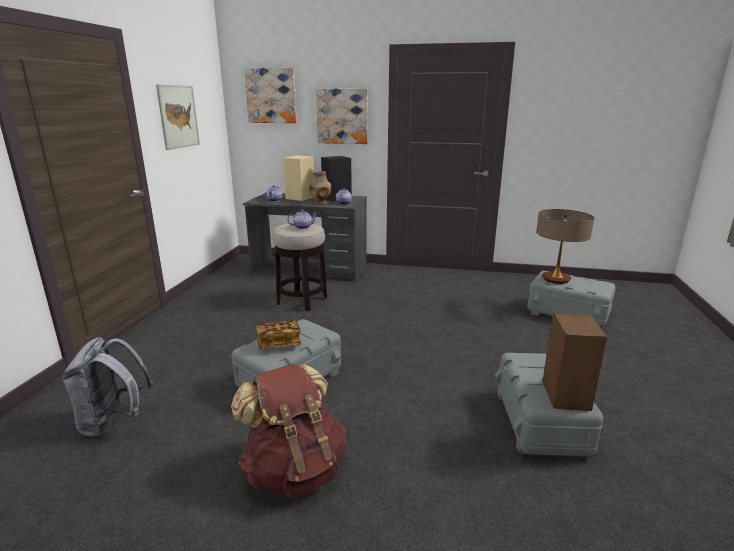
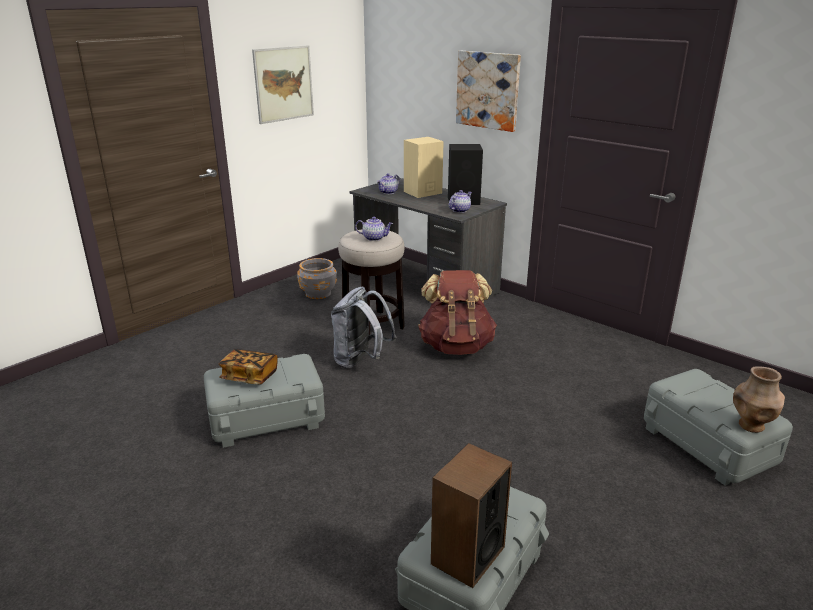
camera: 30 degrees right, 5 degrees up
grey backpack [62,337,153,438] -> grey backpack moved to [331,287,396,369]
brown backpack [231,364,347,498] -> brown backpack moved to [418,270,497,355]
picture [244,68,297,123] -> none
brown vase [309,171,331,205] -> brown vase moved to [733,366,785,433]
table lamp [536,209,594,284] -> none
none -> grey planter [297,258,337,299]

